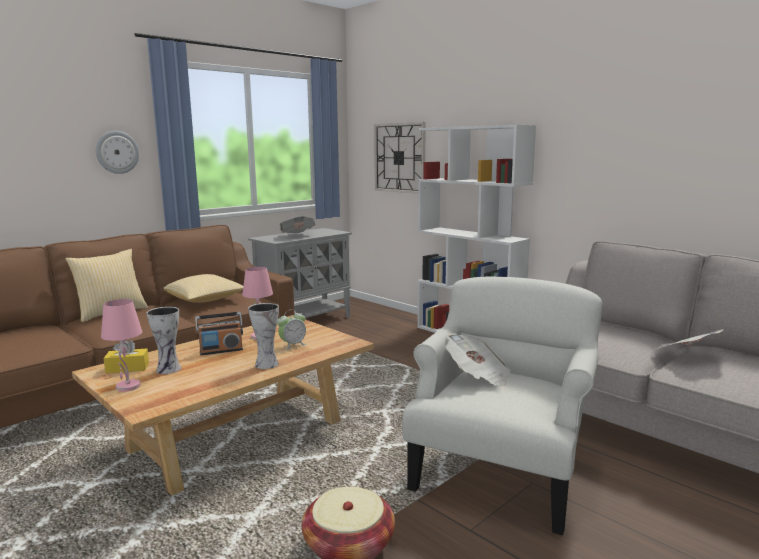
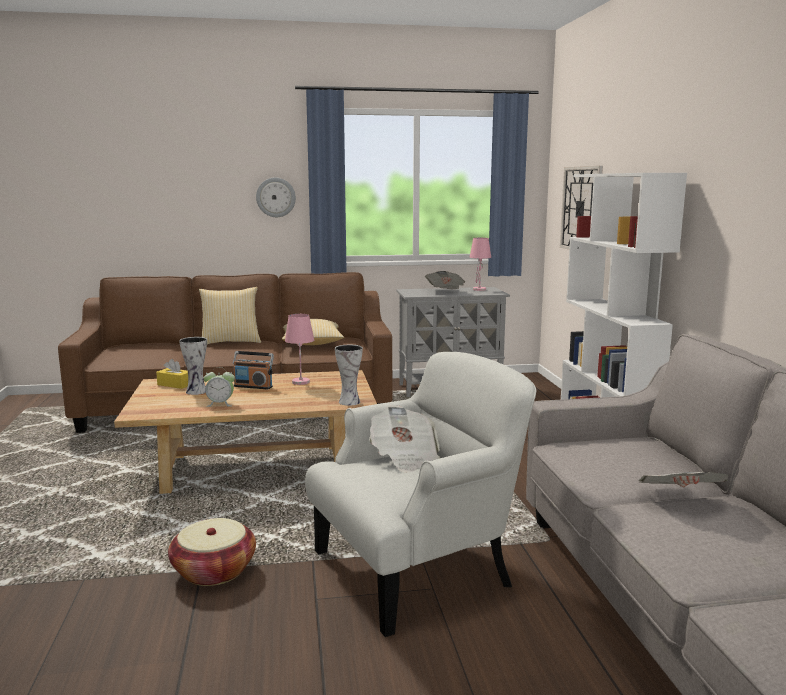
camera: 35 degrees right, 0 degrees up
pink table lamp [101,299,142,392] -> pink table lamp moved to [470,238,491,291]
vase [248,303,279,369] -> vase moved to [335,345,363,406]
alarm clock [277,310,307,350] -> alarm clock moved to [203,367,235,407]

